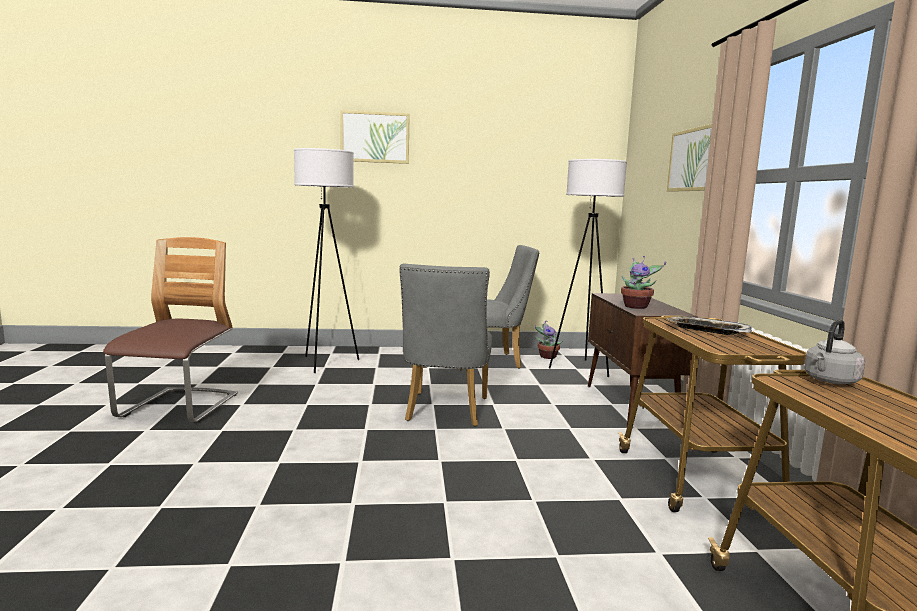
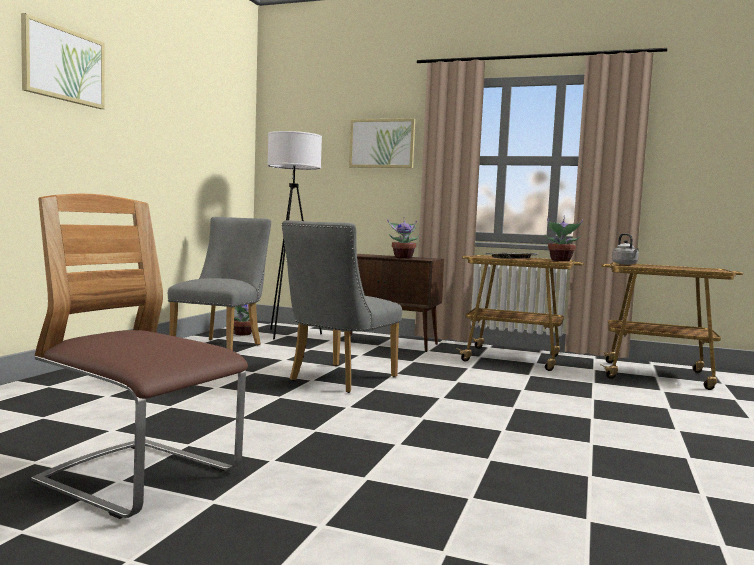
camera: 65 degrees left, 5 degrees down
white floor lamp [294,148,359,373] -> none
grey chair [400,264,492,426] -> grey chair turned 90 degrees clockwise [282,220,402,393]
none -> potted plant [545,216,583,261]

